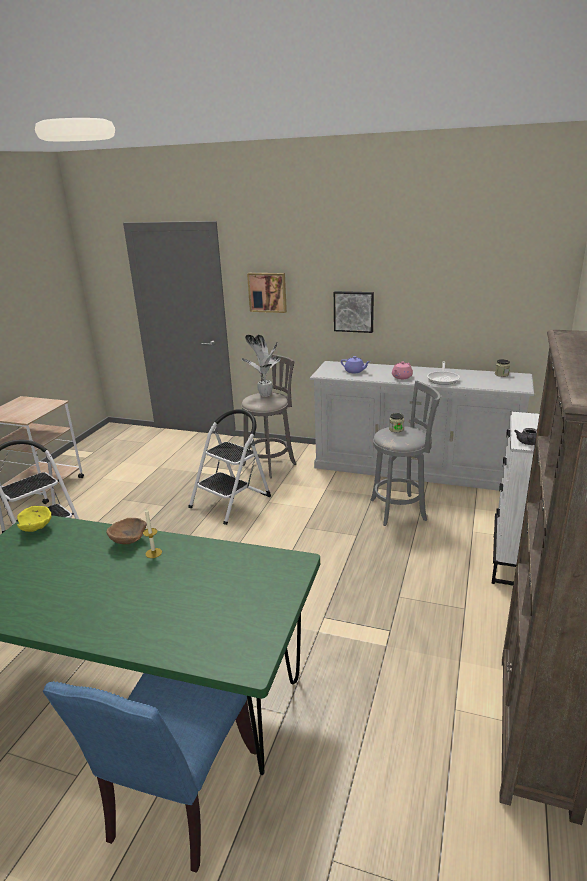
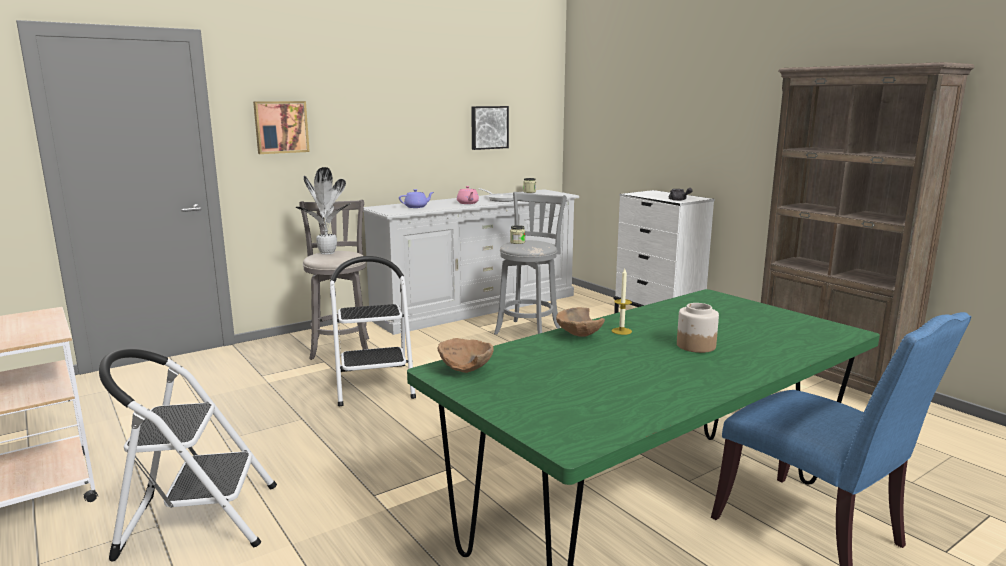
camera: 55 degrees left, 10 degrees down
yellow bowl [17,506,51,532] -> brown bowl [438,338,494,373]
picture [334,291,374,333] -> picture moved to [471,106,509,150]
none -> jar [677,303,719,353]

